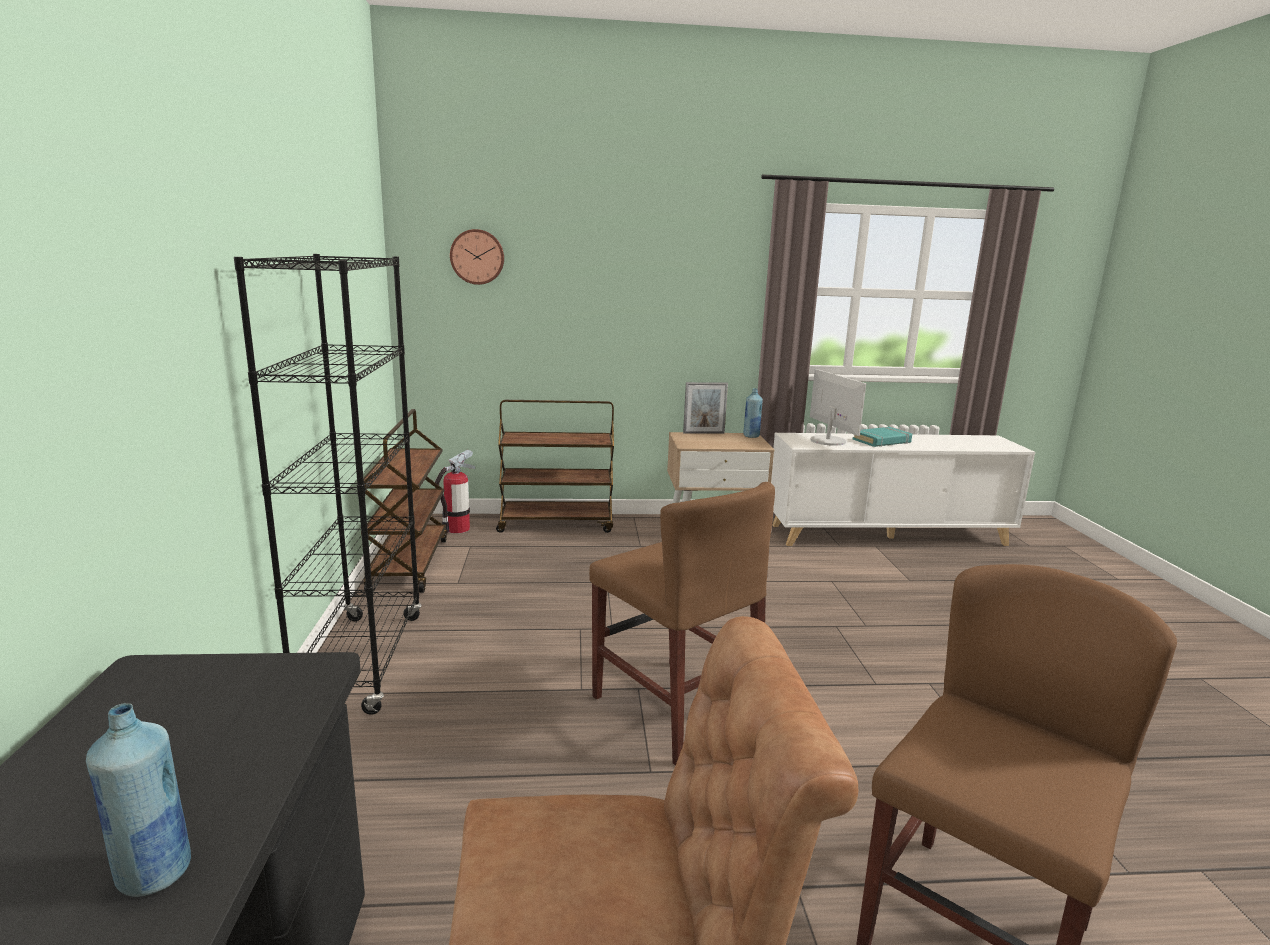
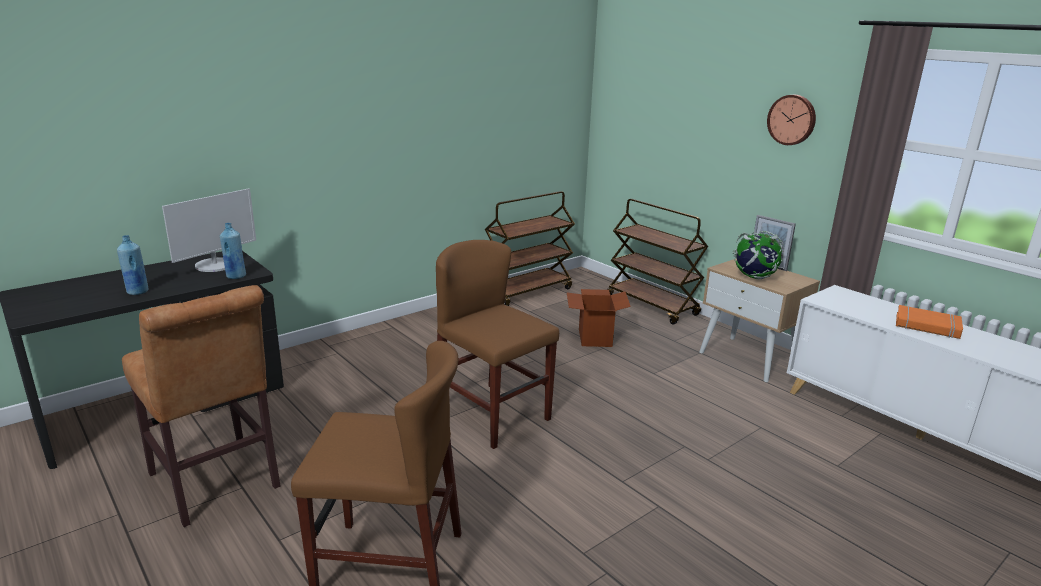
camera: 55 degrees right, 5 degrees up
black bookcase [234,254,422,715] -> none
fire extinguisher [435,450,475,533] -> none
wall clock [450,229,504,285] -> wall clock moved to [767,95,816,145]
brown chair [589,482,775,765] -> brown chair turned 120 degrees clockwise [436,240,559,449]
blue bottle [743,389,763,438] -> blue bottle moved to [220,223,246,279]
monitor [810,369,866,446] -> monitor moved to [162,188,256,272]
turquoise book [853,427,912,447] -> orange book [896,305,963,339]
none -> cardboard box [567,289,631,347]
none -> globe [733,231,784,279]

